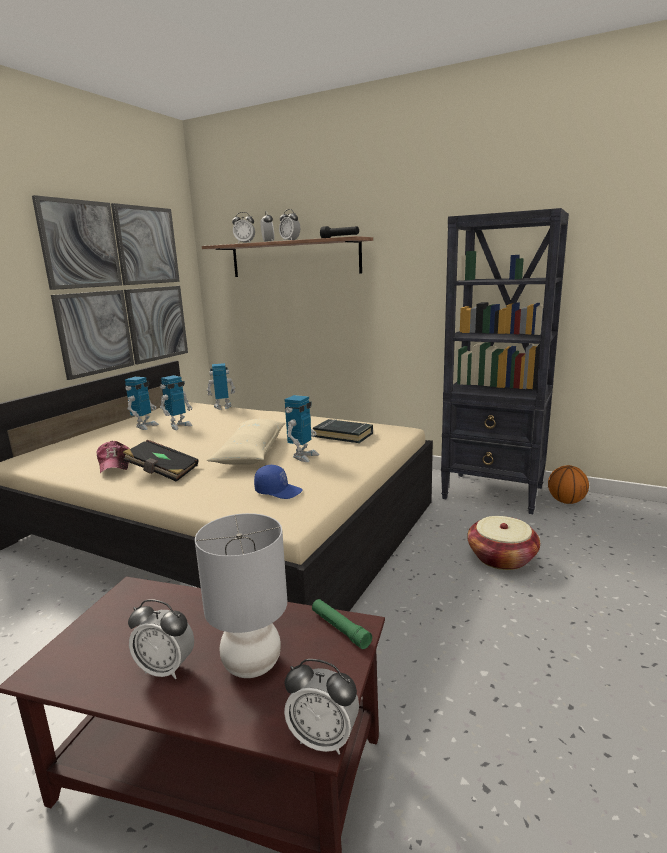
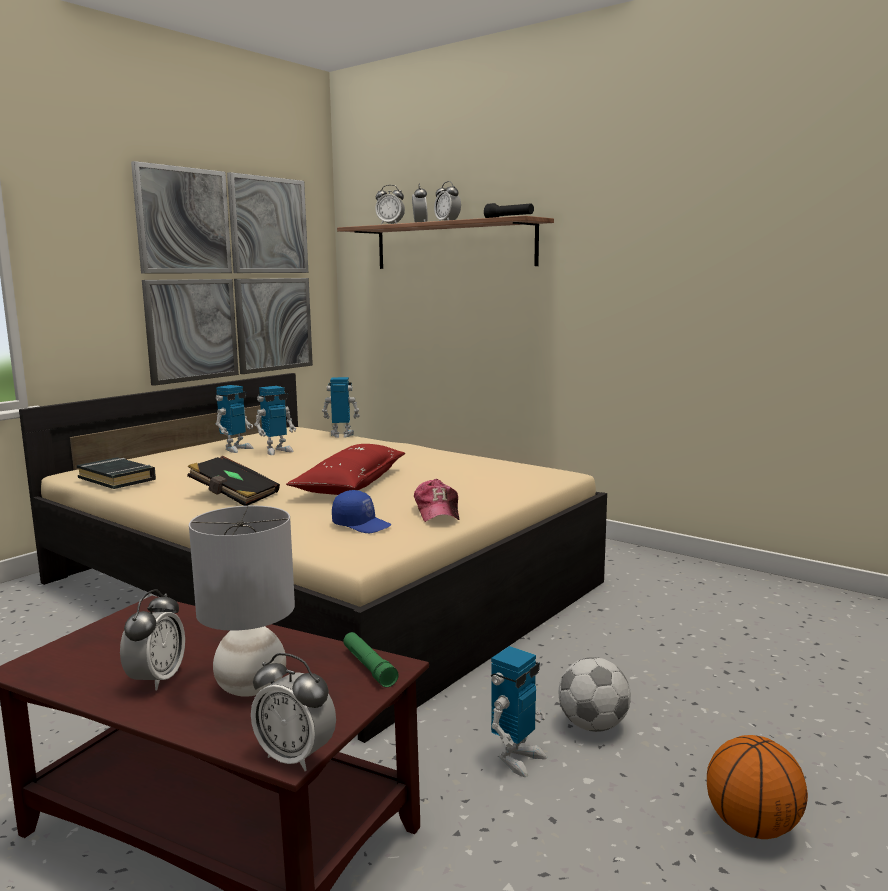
camera: 10 degrees right, 5 degrees down
cap [97,441,129,473] -> cap moved to [414,479,459,522]
alarm clock [128,599,194,680] -> alarm clock turned 105 degrees counterclockwise [120,589,185,690]
beige pillow [207,419,286,465] -> red pillow [286,444,405,495]
toy robot [284,395,319,462] -> toy robot moved to [491,646,547,777]
black book [313,419,373,443] -> black book moved to [77,457,156,489]
black bookcase [441,208,569,514] -> none
basket [467,516,540,570] -> none
basketball [548,465,589,504] -> basketball moved to [707,735,808,839]
none -> football [559,657,631,732]

